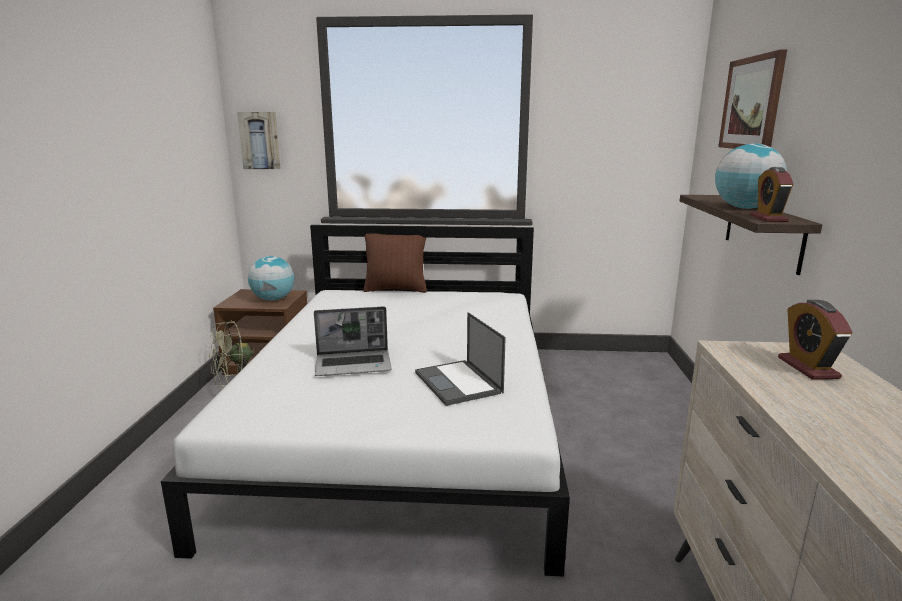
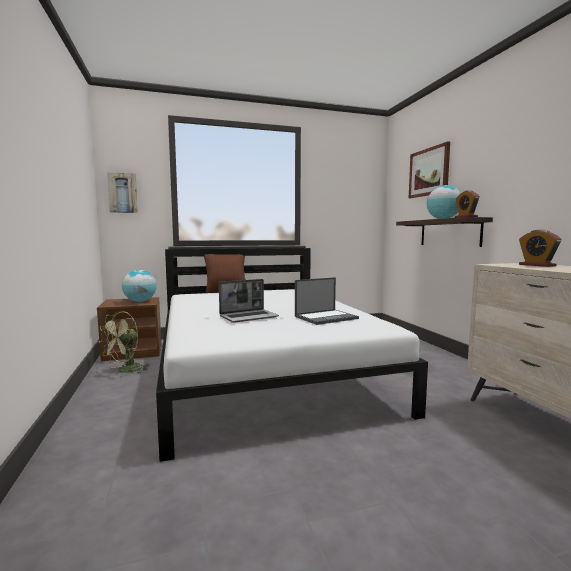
camera: 20 degrees left, 10 degrees down
laptop [415,312,506,406] -> laptop turned 75 degrees counterclockwise [295,277,359,325]

